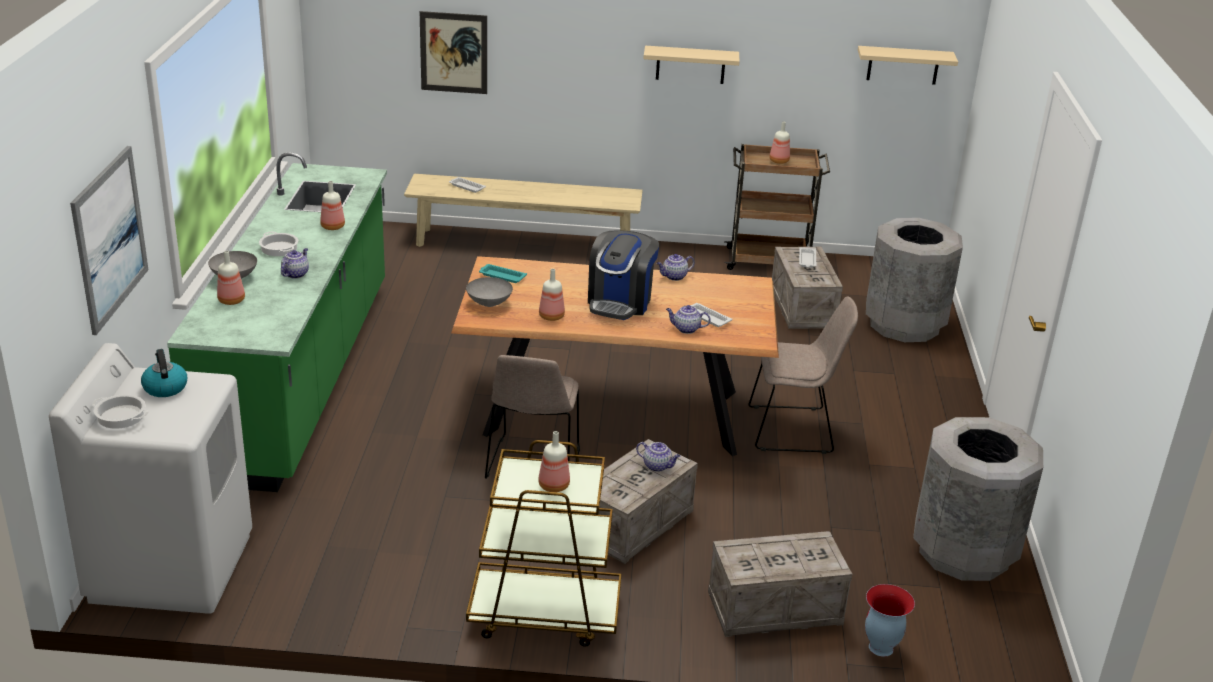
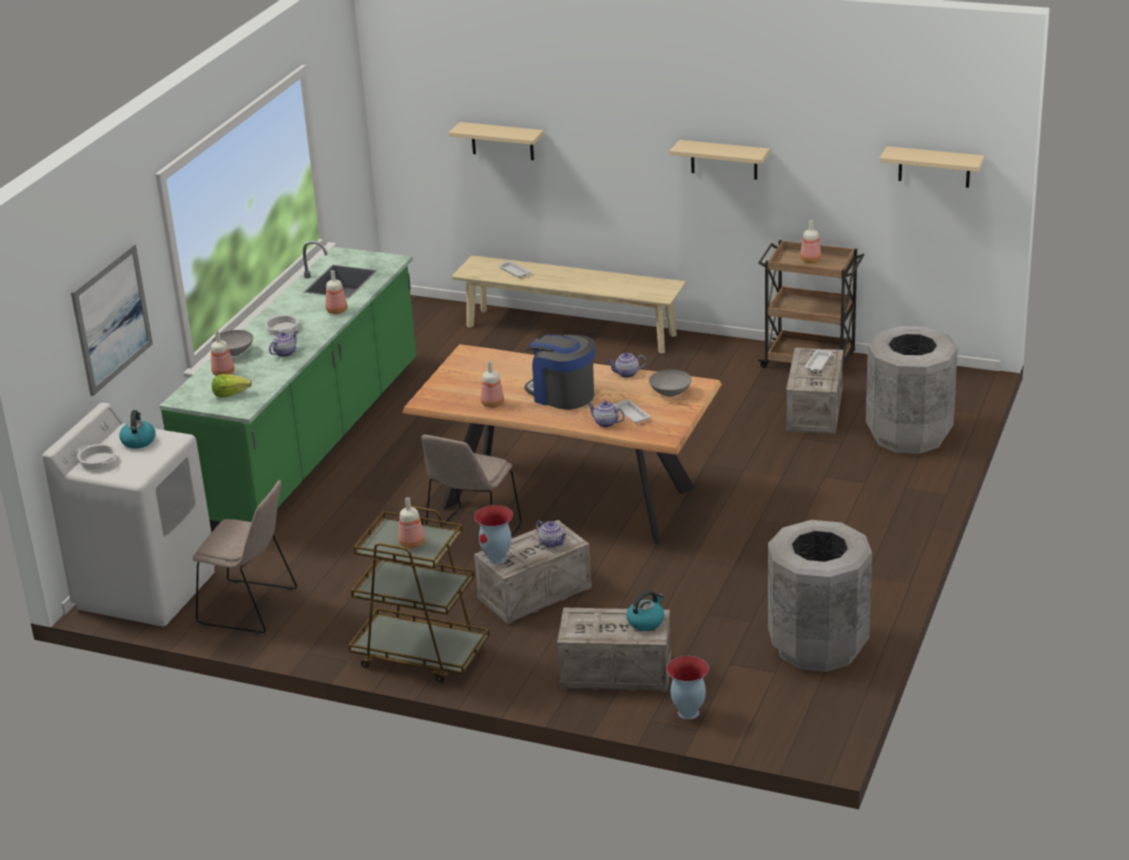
camera: 20 degrees right, 0 degrees up
picture [420,11,487,94] -> beige shelf [448,122,544,160]
grey bowl [466,277,513,307] -> grey bowl moved to [649,369,692,397]
turquoise tray [479,264,527,283] -> none
coffee machine [588,230,660,320] -> coffee machine turned 90 degrees clockwise [524,334,595,410]
beige chair [749,296,858,454] -> beige chair moved to [193,480,297,634]
none -> lettuce [212,374,252,398]
none -> vase [474,505,513,564]
none -> kettle [626,590,664,631]

